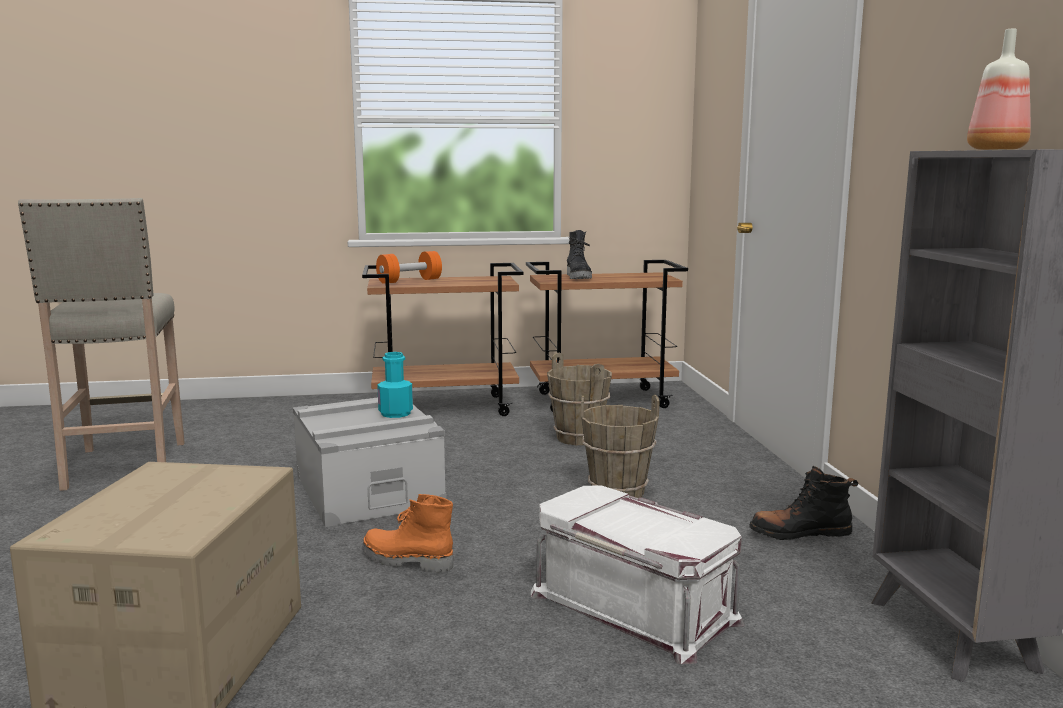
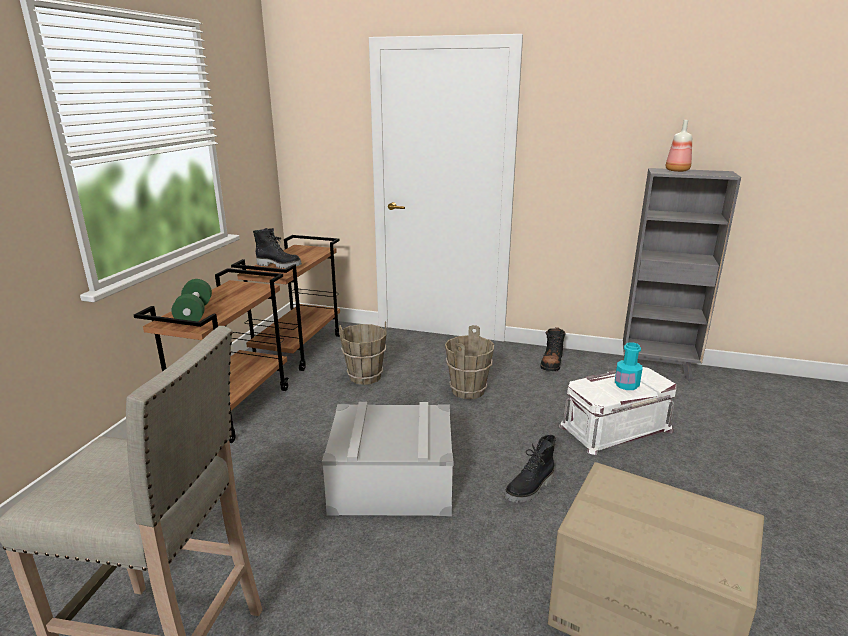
camera: 65 degrees left, 10 degrees up
orange boot [362,494,453,573] -> black boot [504,435,556,503]
orange dumbbell [376,251,442,284] -> green dumbbell [171,279,212,322]
turquoise bottle [377,352,413,418] -> turquoise bottle moved to [615,342,642,390]

